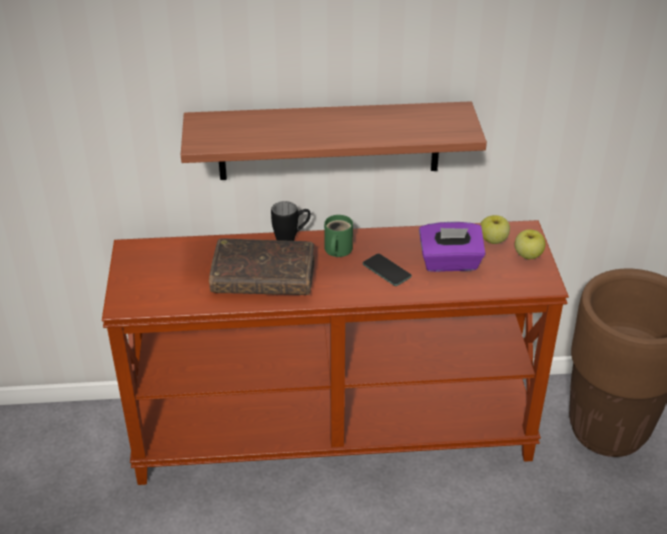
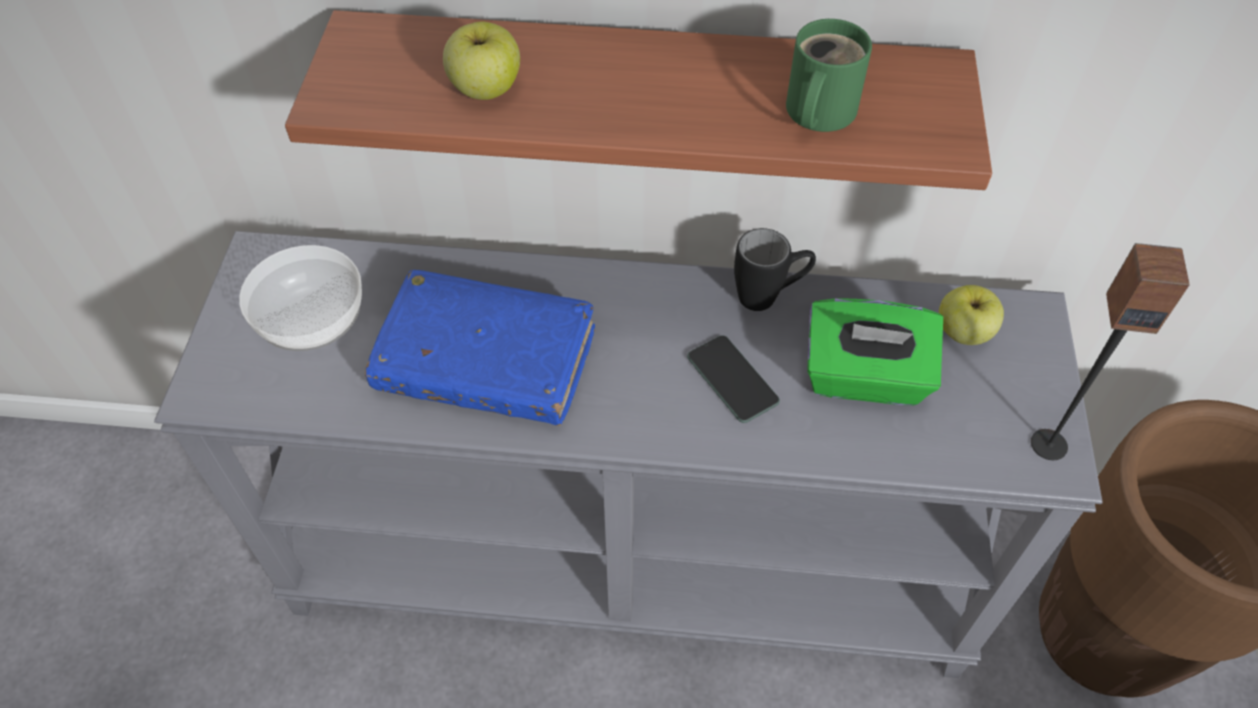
camera: 10 degrees right, 15 degrees up
brown console table [102,220,569,485] -> grey console table [154,231,1102,678]
brown book [209,239,314,295] -> blue book [365,270,595,426]
black mug [271,201,311,241] -> black mug moved to [734,228,816,311]
green mug [324,215,353,257] -> green mug moved to [786,19,872,132]
purple tissue box [419,222,485,272] -> green tissue box [807,298,943,405]
apple [515,229,545,259] -> apple moved to [443,22,520,100]
none -> bowl [239,245,362,351]
none -> speaker [1031,243,1190,460]

